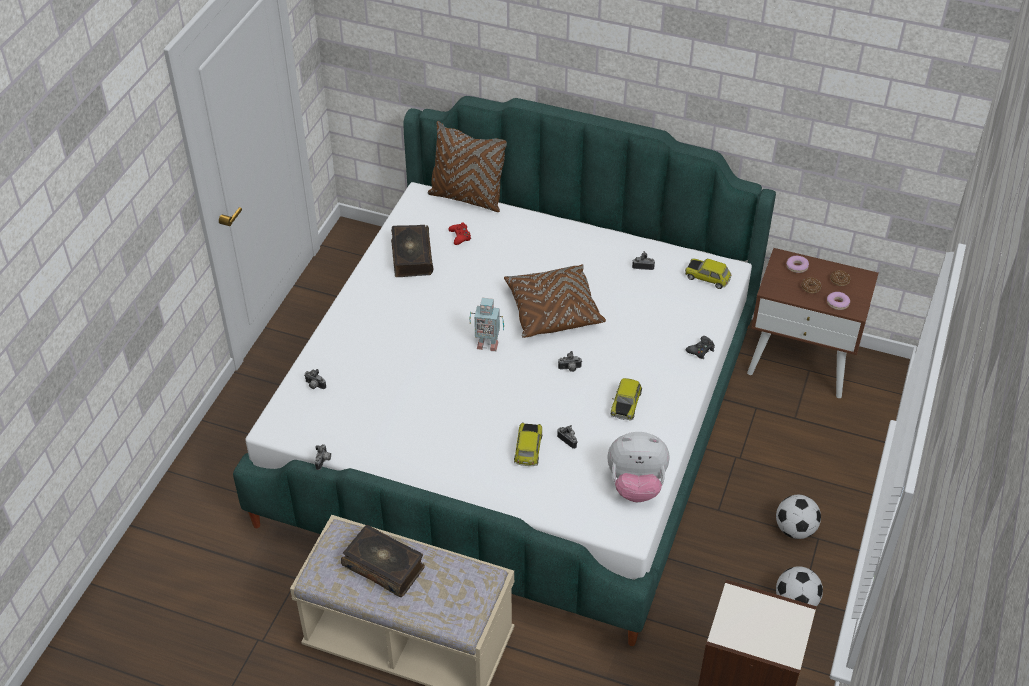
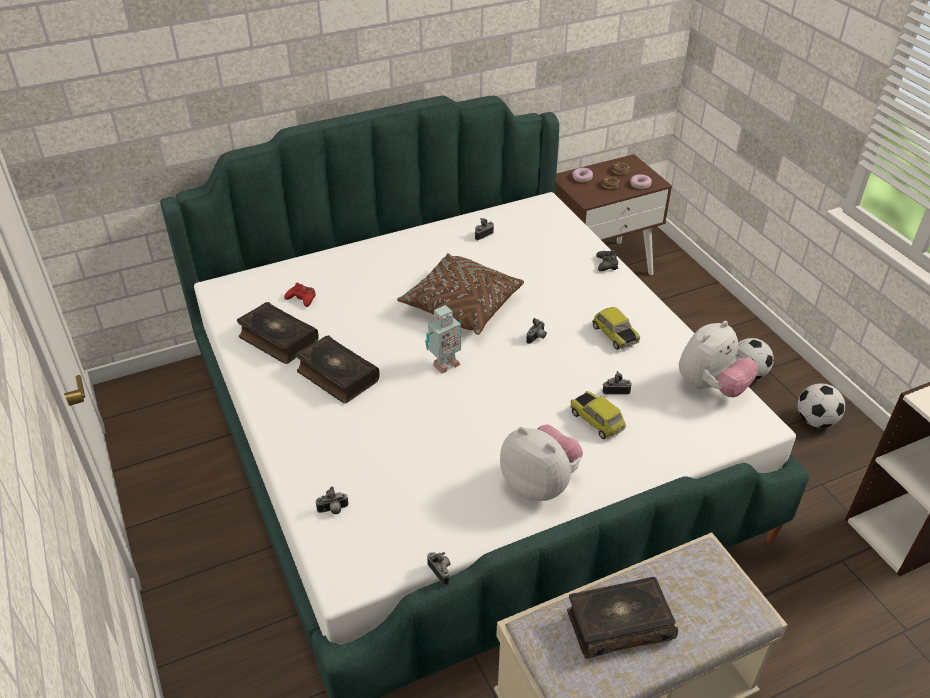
camera: 45 degrees left, 5 degrees down
brown pillow [428,121,507,212] -> none
toy car [685,259,731,289] -> none
none -> book [295,335,380,404]
none -> plush toy [500,424,583,501]

